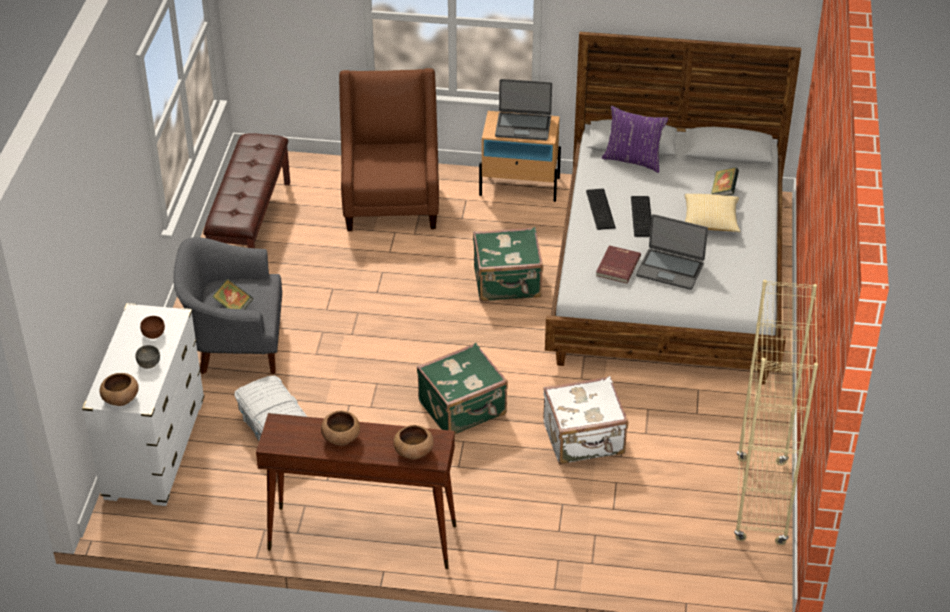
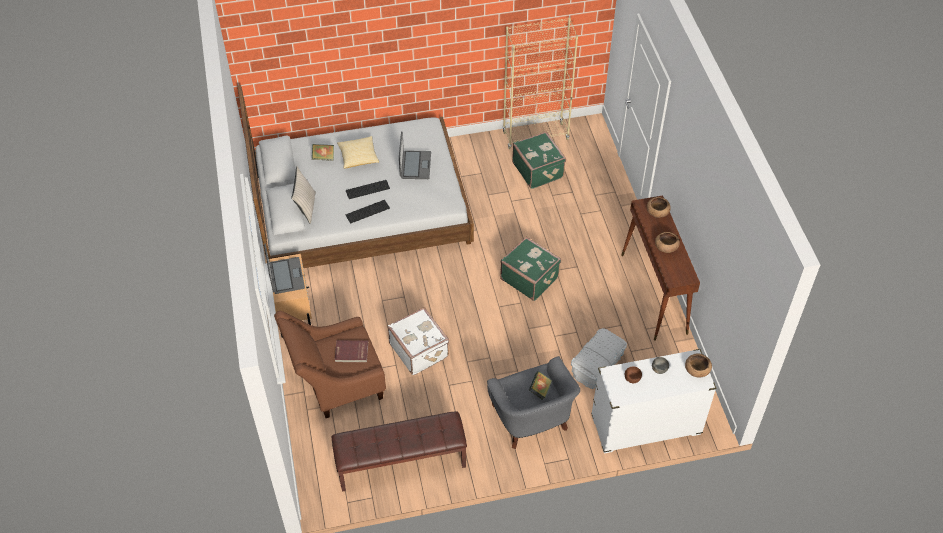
camera: 110 degrees left, 10 degrees up
green suitcase [473,227,543,301] -> green suitcase moved to [512,132,566,189]
white suitcase [543,376,628,464] -> white suitcase moved to [388,307,449,375]
red book [596,245,641,284] -> red book moved to [335,340,368,362]
purple pillow [602,106,668,173] -> beige pillow [291,167,316,224]

